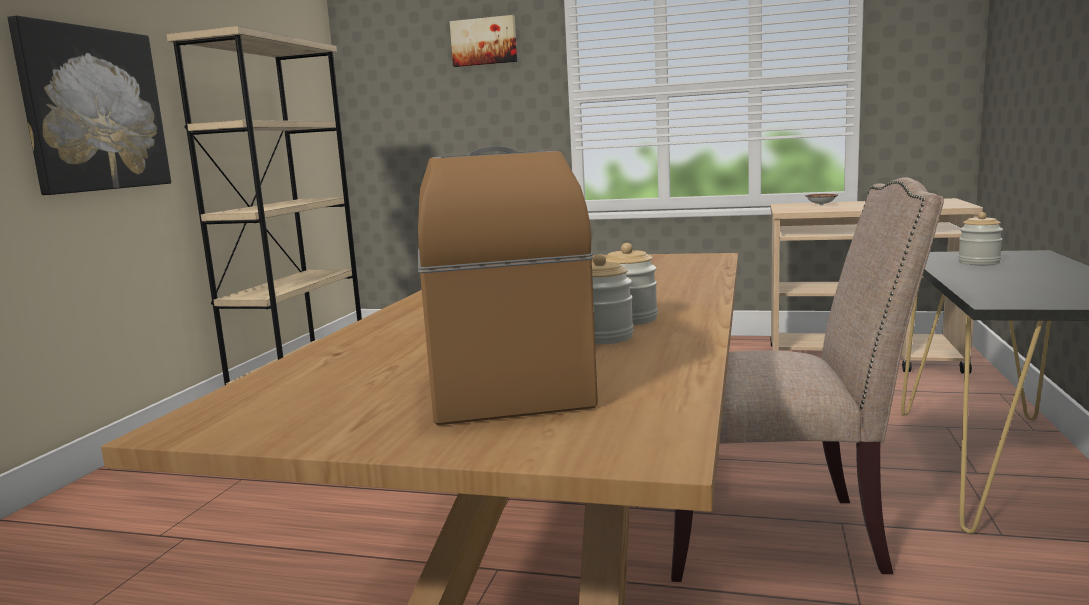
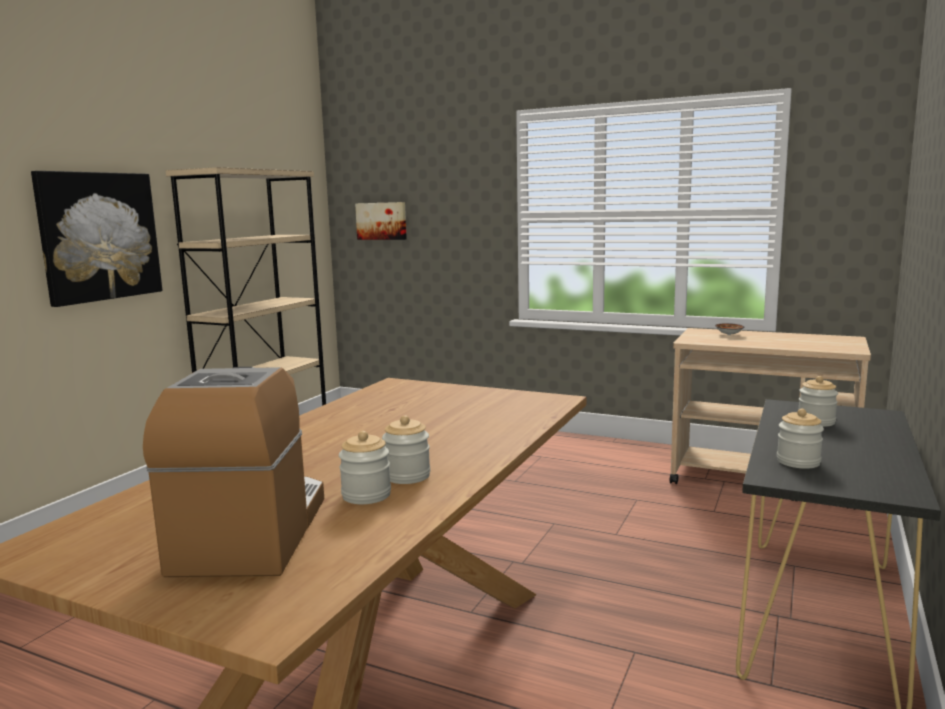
camera: 10 degrees right, 0 degrees up
picture [450,15,517,67] -> picture moved to [355,202,407,240]
beige chair [671,177,944,582] -> none
none -> jar [777,409,824,469]

